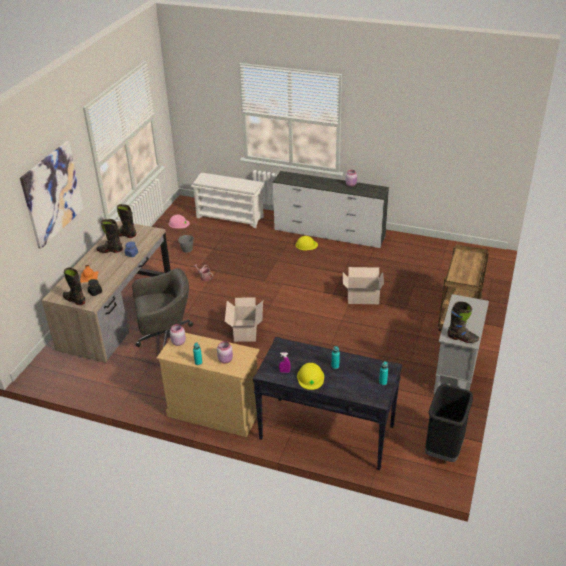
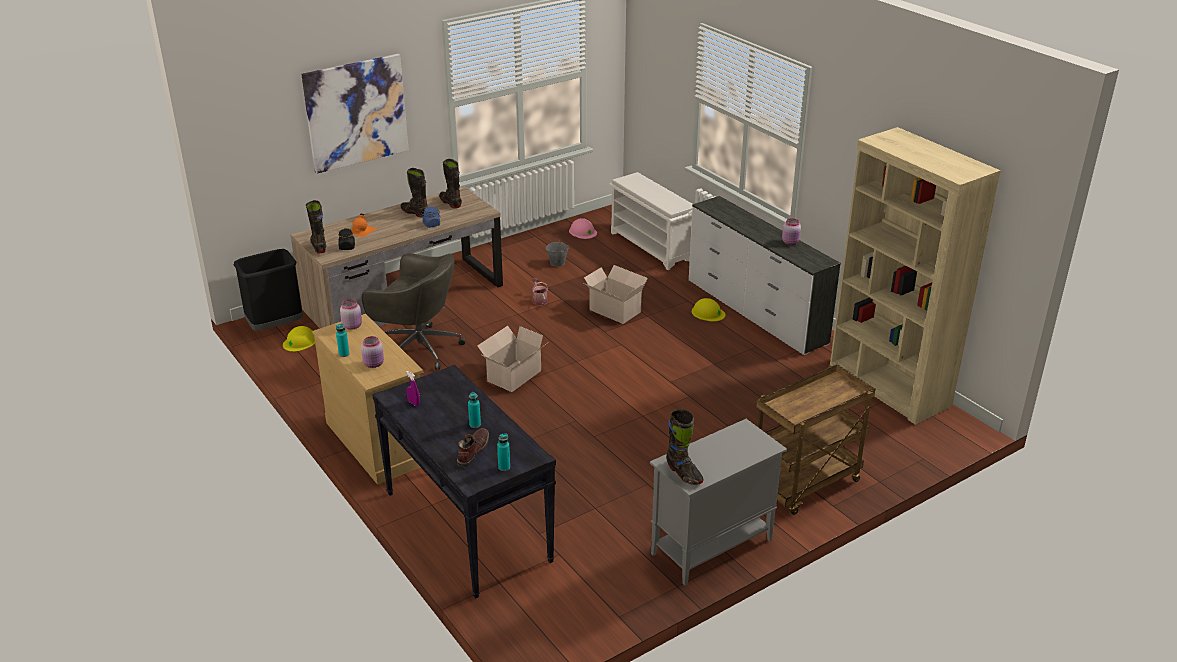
camera: 35 degrees right, 5 degrees down
yellow hard hat [297,363,324,390] -> yellow hard hat moved to [283,326,315,352]
cardboard box [343,267,384,304] -> cardboard box moved to [584,265,648,324]
black trash can [425,384,473,462] -> black trash can moved to [234,249,303,331]
none -> brown boot [457,428,489,467]
none -> beige bookcase [830,127,1001,425]

